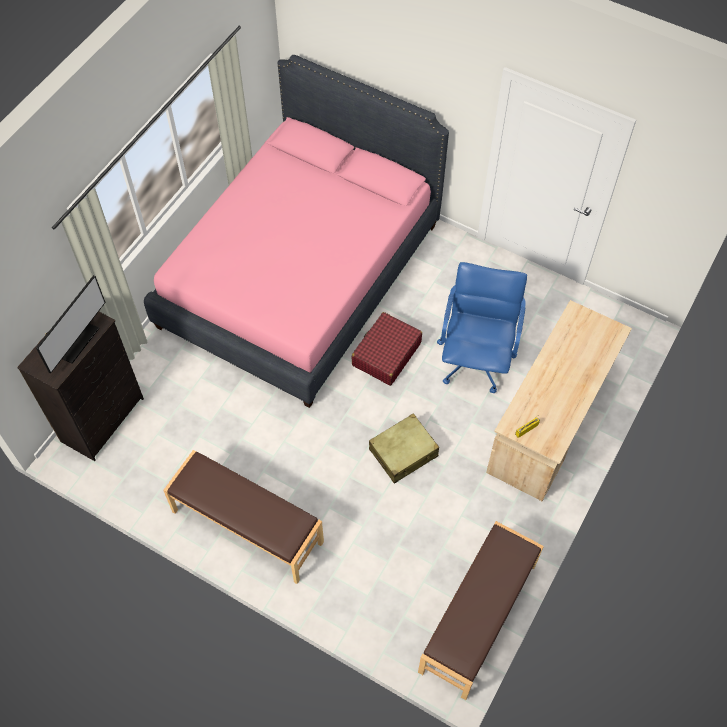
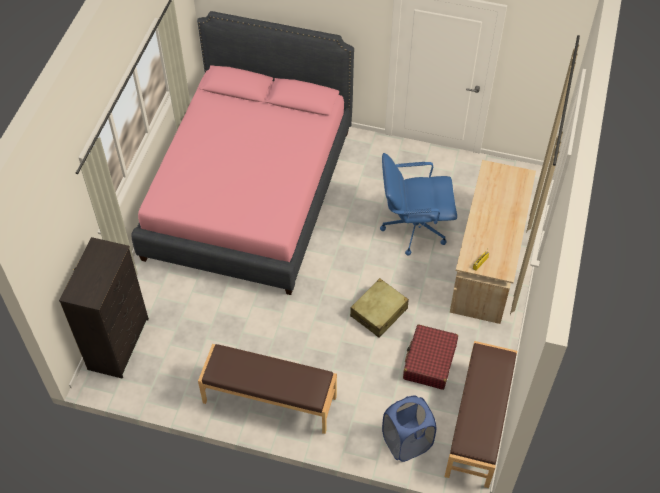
camera: 15 degrees left, 5 degrees down
monitor [36,275,106,374] -> none
red suitcase [352,312,422,386] -> red suitcase moved to [403,325,458,390]
blue office chair [437,262,527,393] -> blue office chair turned 90 degrees counterclockwise [380,153,457,256]
none -> blue laundry basket [382,396,436,462]

